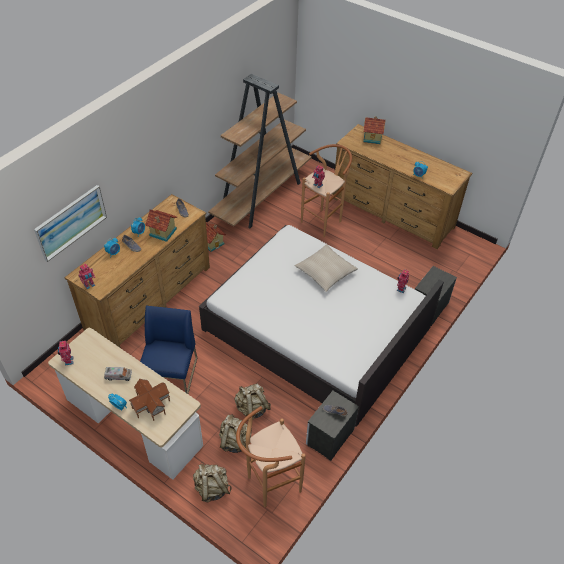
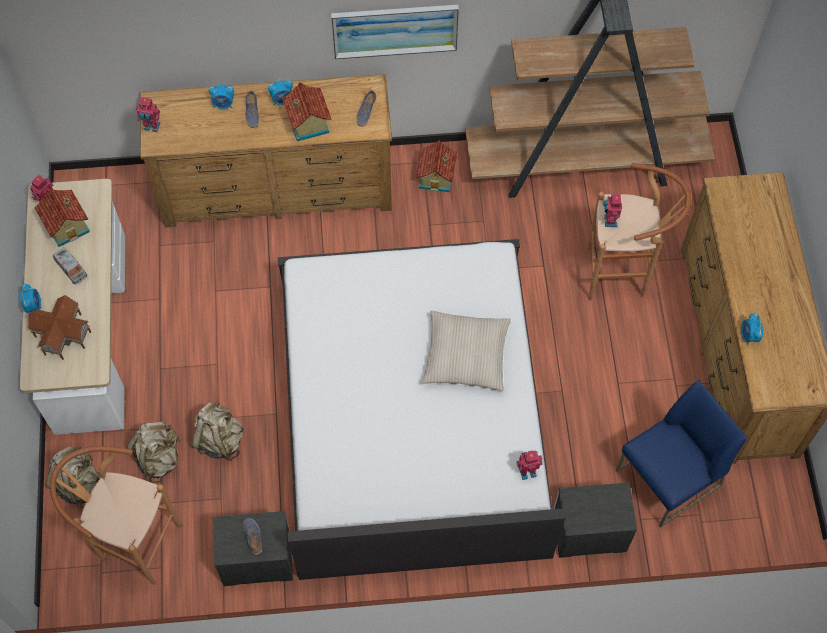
camera: 50 degrees right, 15 degrees up
picture [34,185,107,262] -> picture moved to [331,5,459,59]
blue chair [140,305,197,394] -> blue chair moved to [616,379,747,528]
toy house [363,116,386,144] -> toy house moved to [34,188,90,247]

